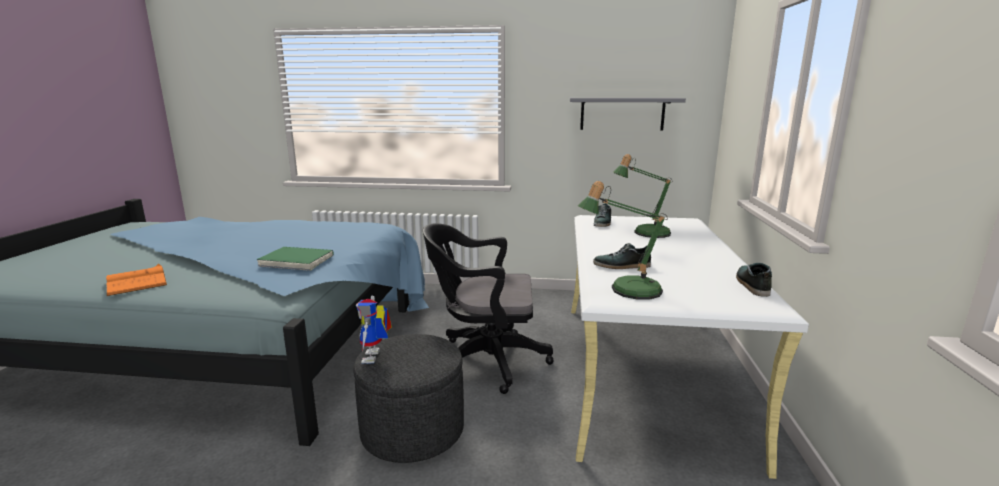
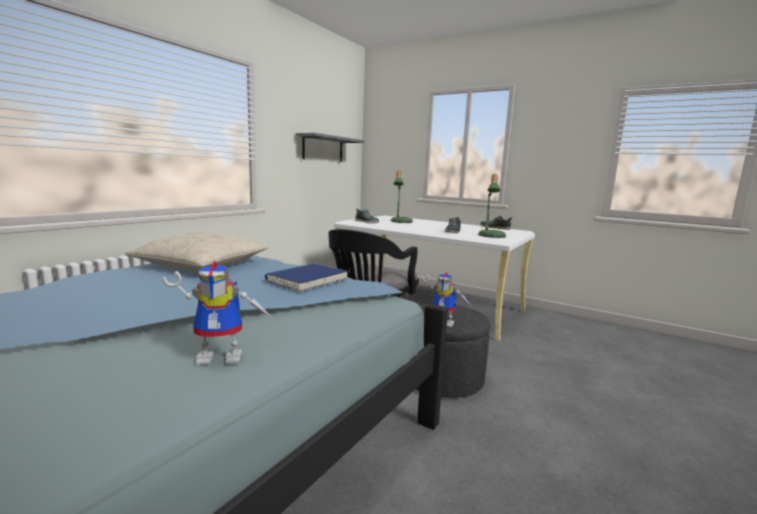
camera: 65 degrees left, 5 degrees down
orange book [106,264,167,296] -> toy robot [162,261,275,365]
green book [256,247,334,271] -> blue book [265,263,348,292]
none -> beige pillow [125,232,269,271]

